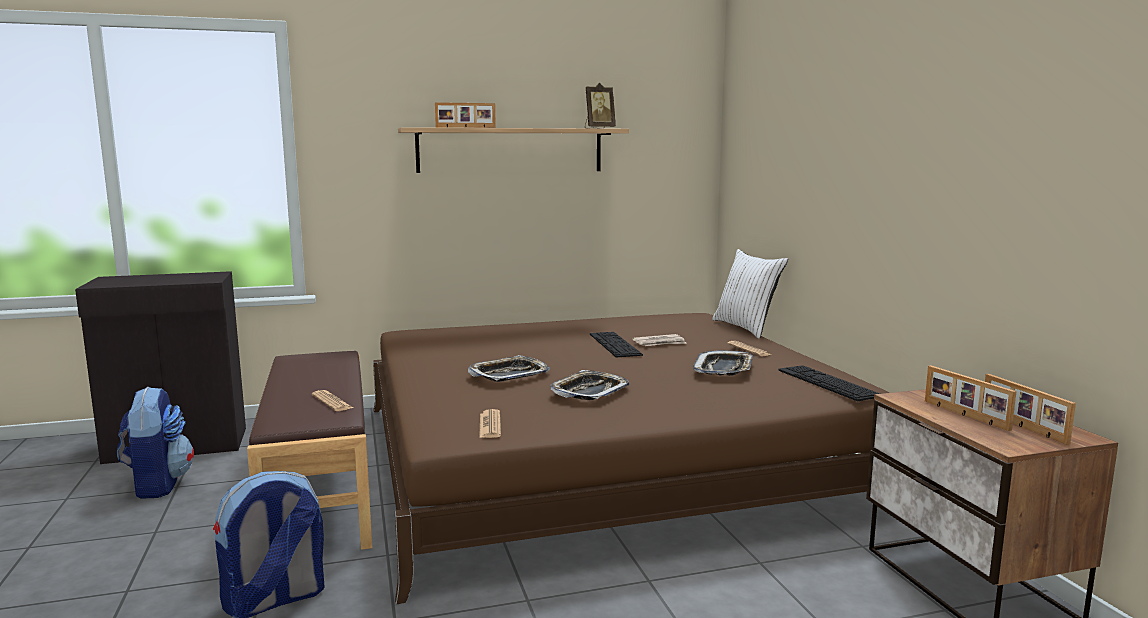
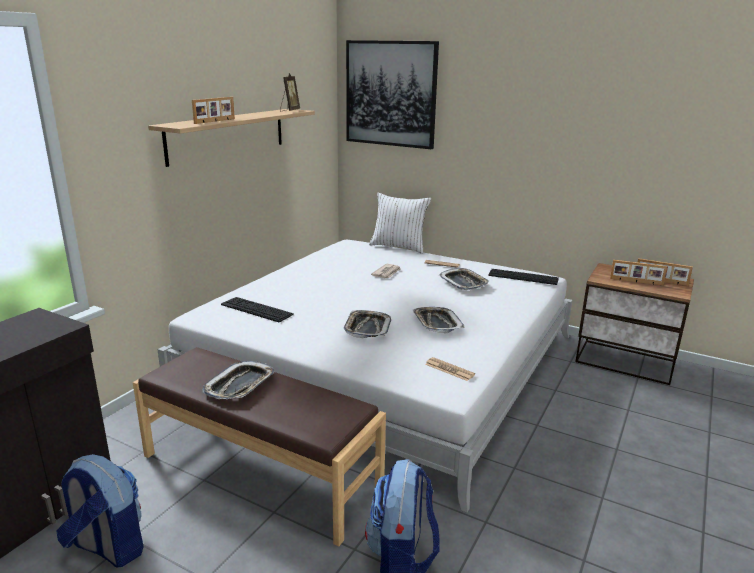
camera: 45 degrees left, 10 degrees up
newspaper [312,390,353,411] -> none
brown bed [373,313,889,605] -> white bed [157,240,572,513]
keyboard [590,332,643,358] -> keyboard moved to [221,297,294,323]
none -> tray [202,361,274,399]
none -> picture [346,40,439,149]

